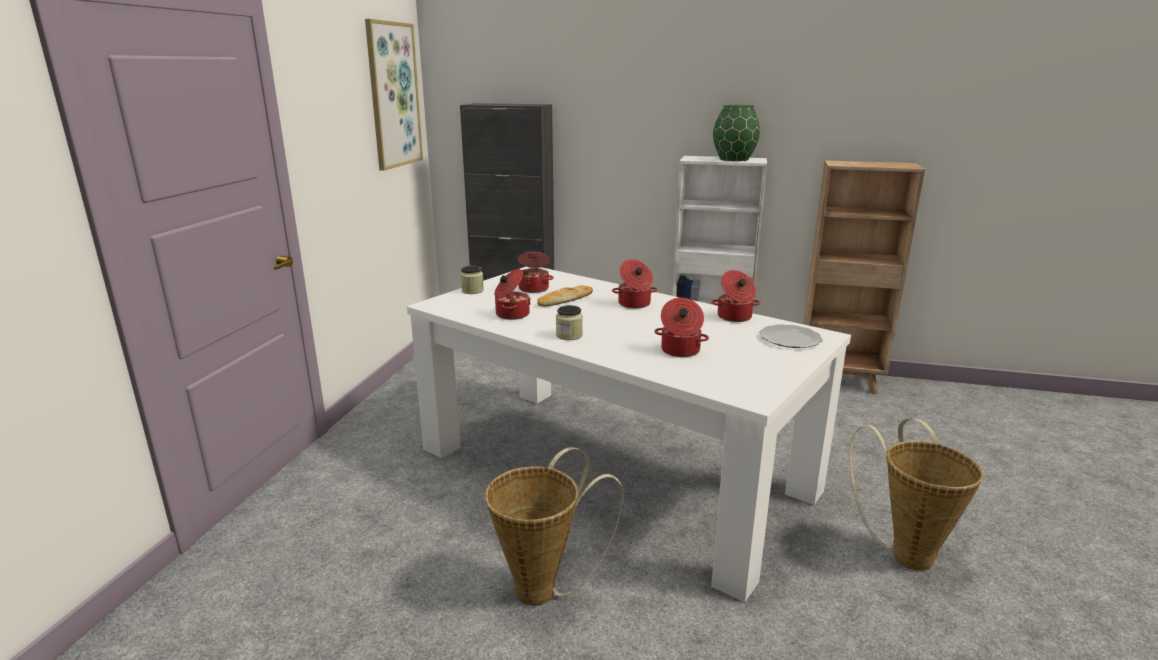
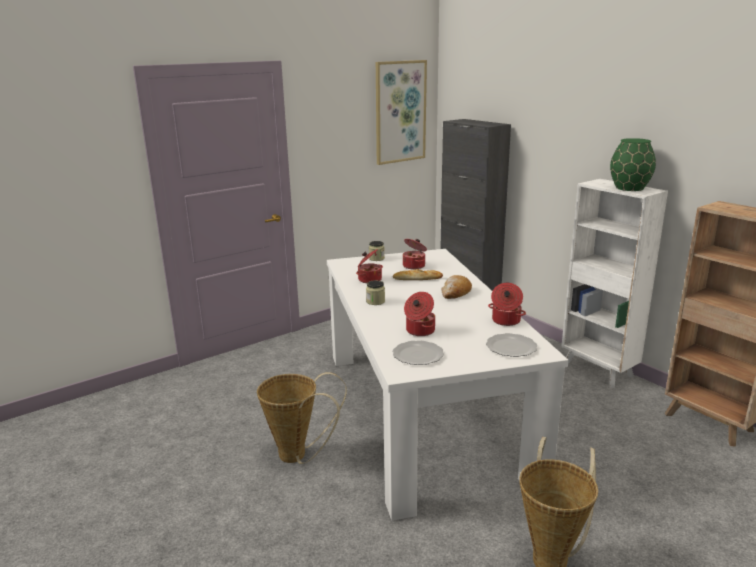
camera: 40 degrees right, 0 degrees up
cooking pot [612,259,658,309] -> bread [441,275,472,299]
none -> plate [393,341,444,365]

